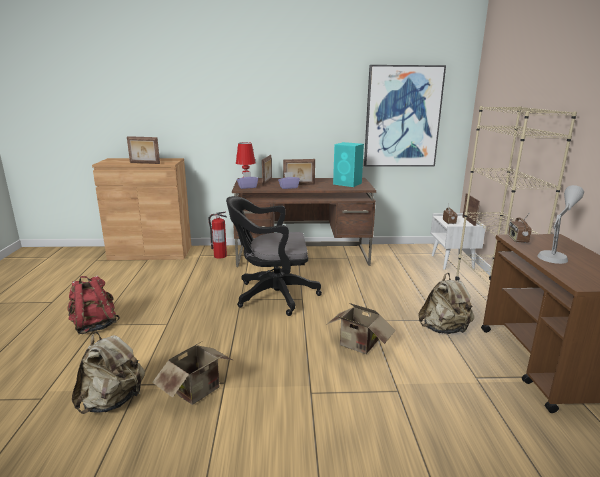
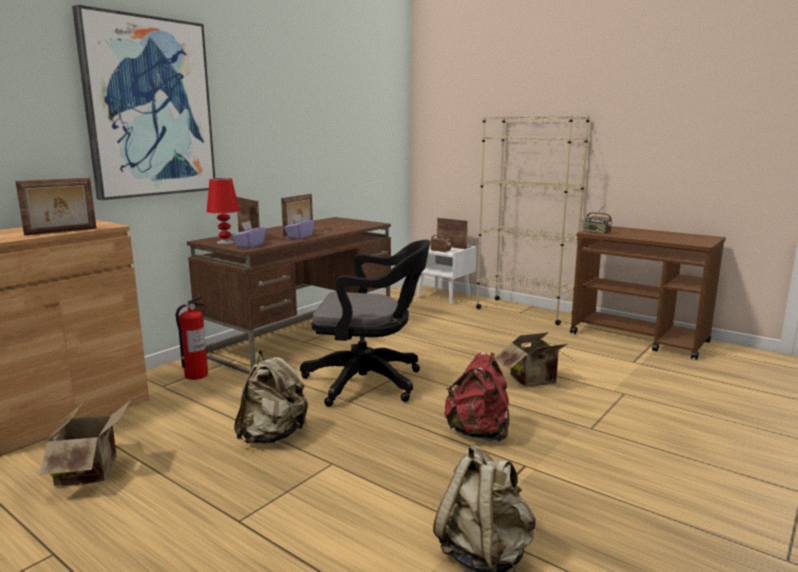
camera: 50 degrees left, 5 degrees down
red backpack [68,275,120,334] -> red backpack moved to [444,352,509,442]
cardboard box [152,342,232,405] -> cardboard box moved to [39,400,131,486]
black office chair [226,196,322,316] -> black office chair turned 120 degrees counterclockwise [300,240,430,407]
turquoise speaker [333,142,364,187] -> none
picture [364,65,446,166] -> picture moved to [72,5,215,200]
beige backpack [418,273,474,334] -> beige backpack moved to [234,350,309,444]
grey table lamp [537,185,584,264] -> none

